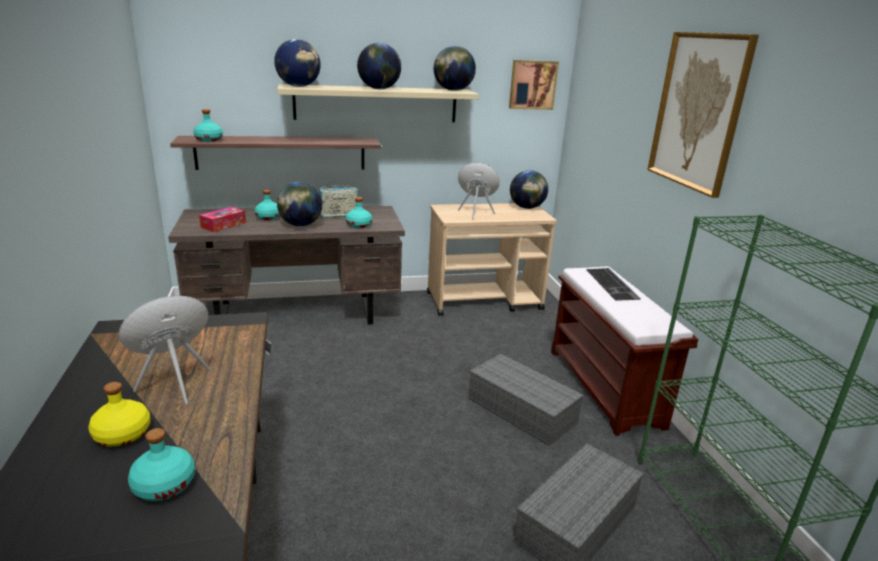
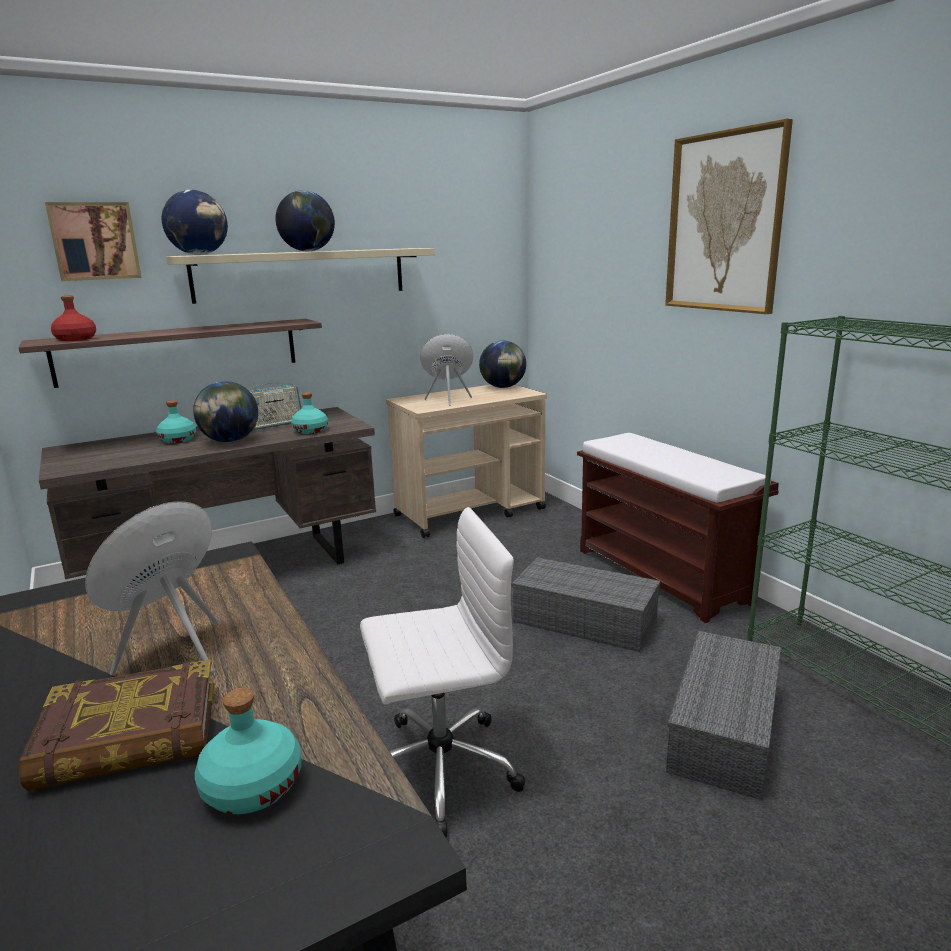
camera: 15 degrees left, 5 degrees down
yellow bottle [88,382,151,446] -> book [19,659,214,791]
turquoise bottle [194,109,223,142] -> red bottle [51,296,96,341]
tissue box [199,207,246,232] -> none
globe [434,46,476,91] -> none
picture [509,60,559,110] -> picture moved to [45,202,142,281]
keyboard [586,268,641,301] -> none
none -> white office chair [360,507,526,838]

